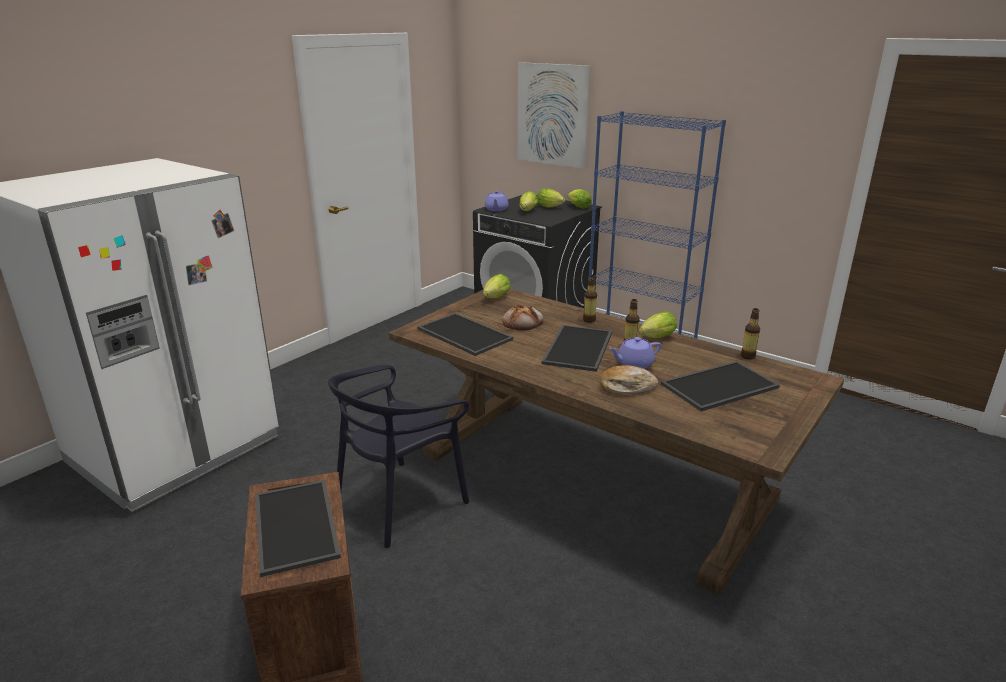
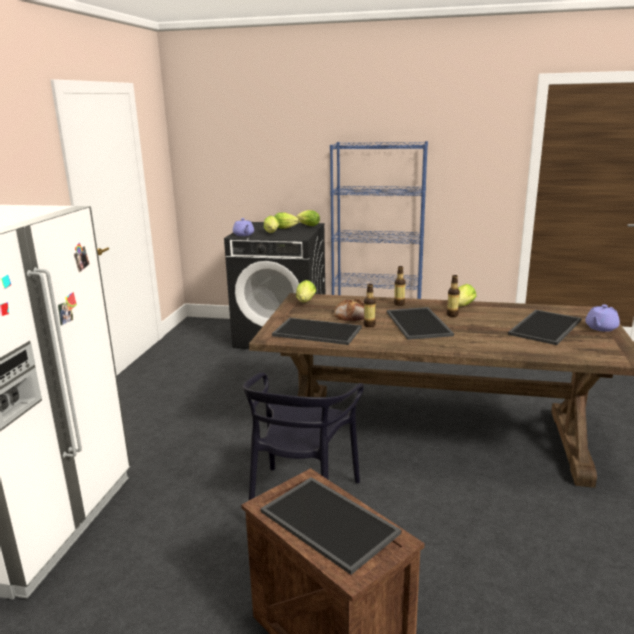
camera: 25 degrees left, 5 degrees down
picture [517,62,590,169] -> none
bread [600,365,658,394] -> none
purple teapot [609,337,661,369] -> purple teapot moved to [585,305,620,332]
bottle [741,308,760,360] -> bottle moved to [364,284,376,327]

